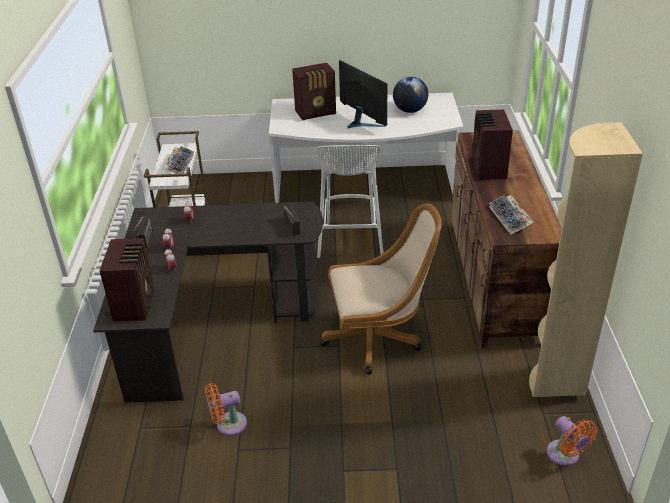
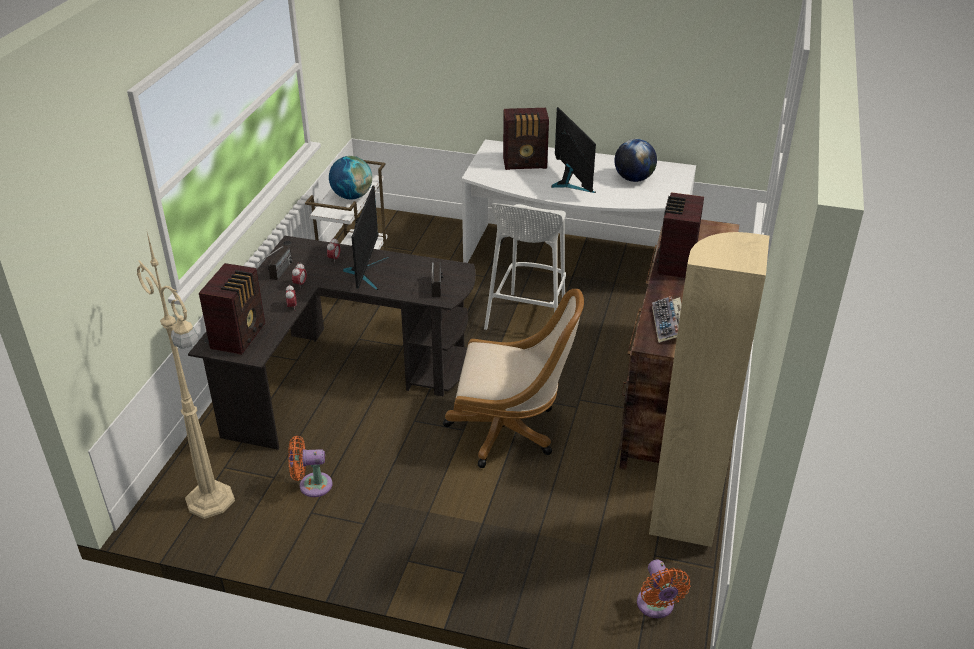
camera: 15 degrees right, 0 degrees up
keyboard [163,146,194,174] -> globe [329,156,372,199]
none -> beige floor lamp [137,229,235,519]
none -> monitor [343,186,389,290]

